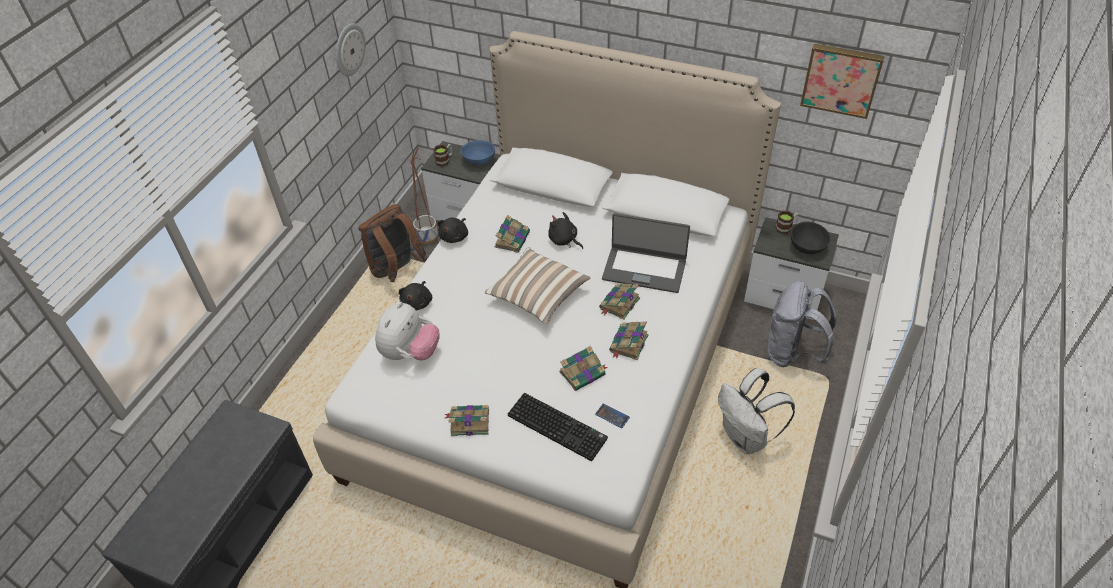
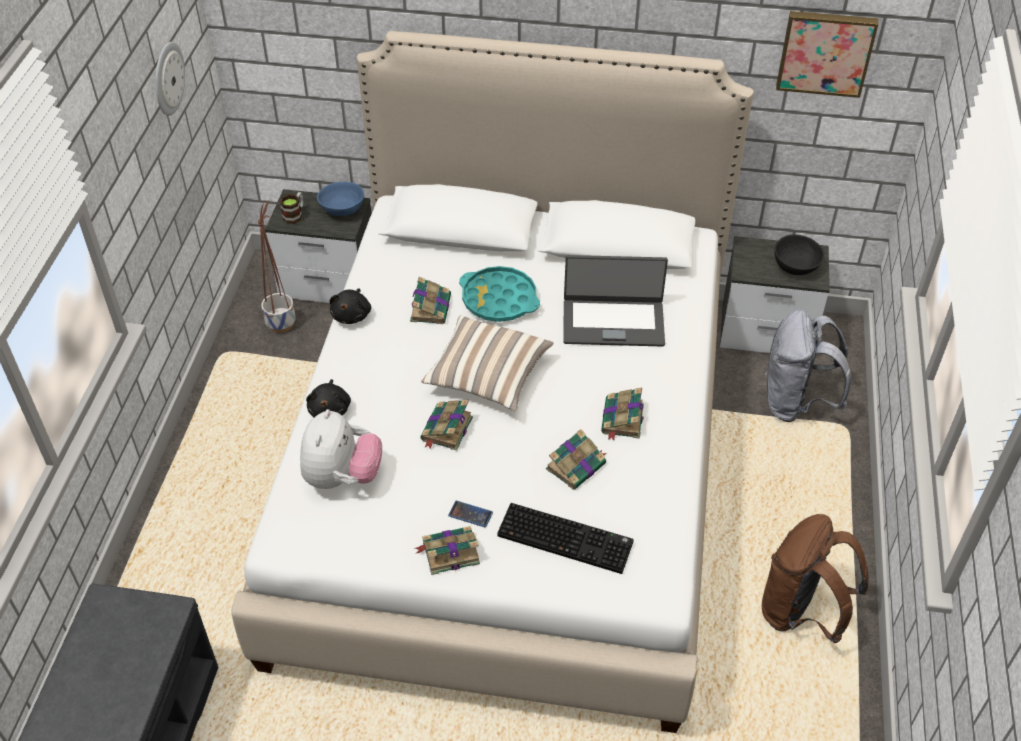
camera: 15 degrees left, 0 degrees up
brown backpack [359,204,428,282] -> brown backpack moved to [762,514,869,643]
black plush toy [548,212,583,249] -> turquoise tray [459,266,540,322]
phone [595,404,630,428] -> phone moved to [448,501,493,527]
book [599,283,640,320] -> book moved to [420,400,473,451]
white backpack [718,368,795,454] -> none
mug [775,211,799,234] -> none

